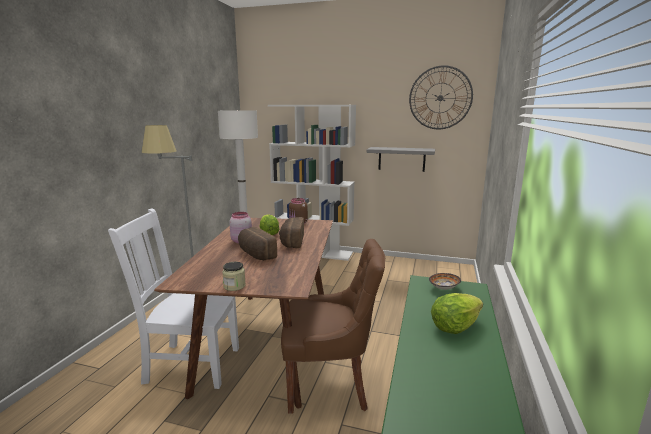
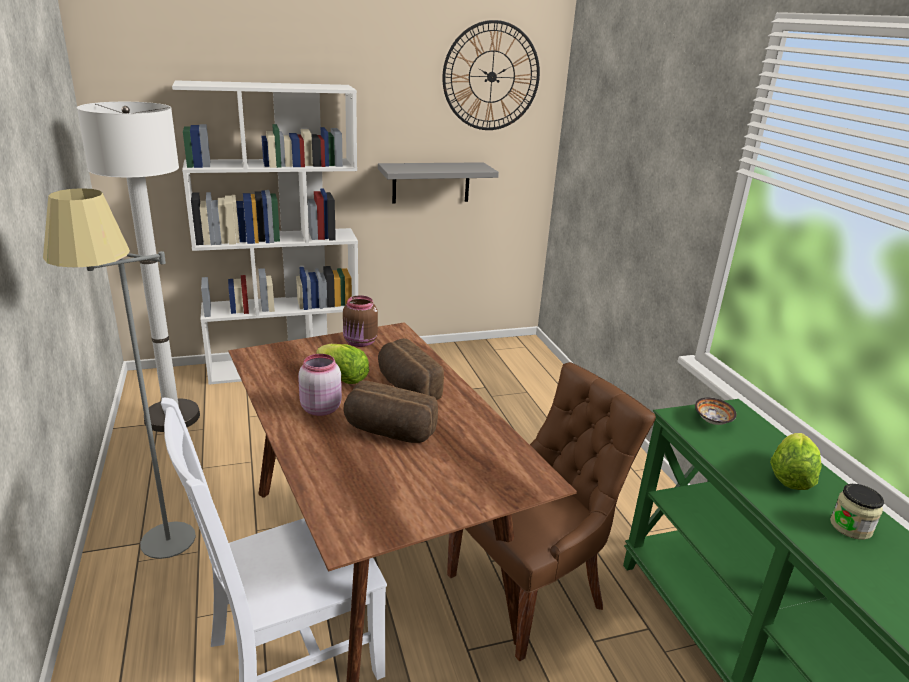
camera: 35 degrees left, 10 degrees up
jar [222,262,246,291] -> jar moved to [830,484,884,540]

